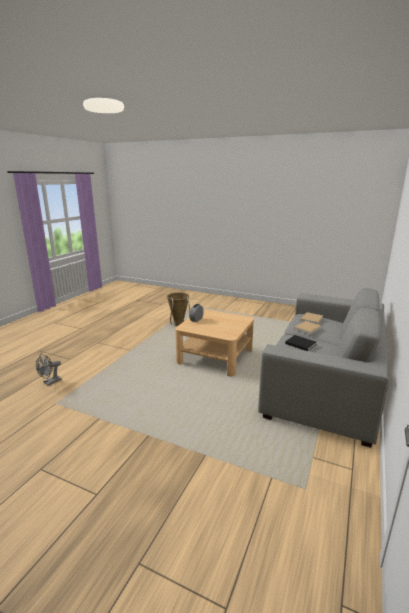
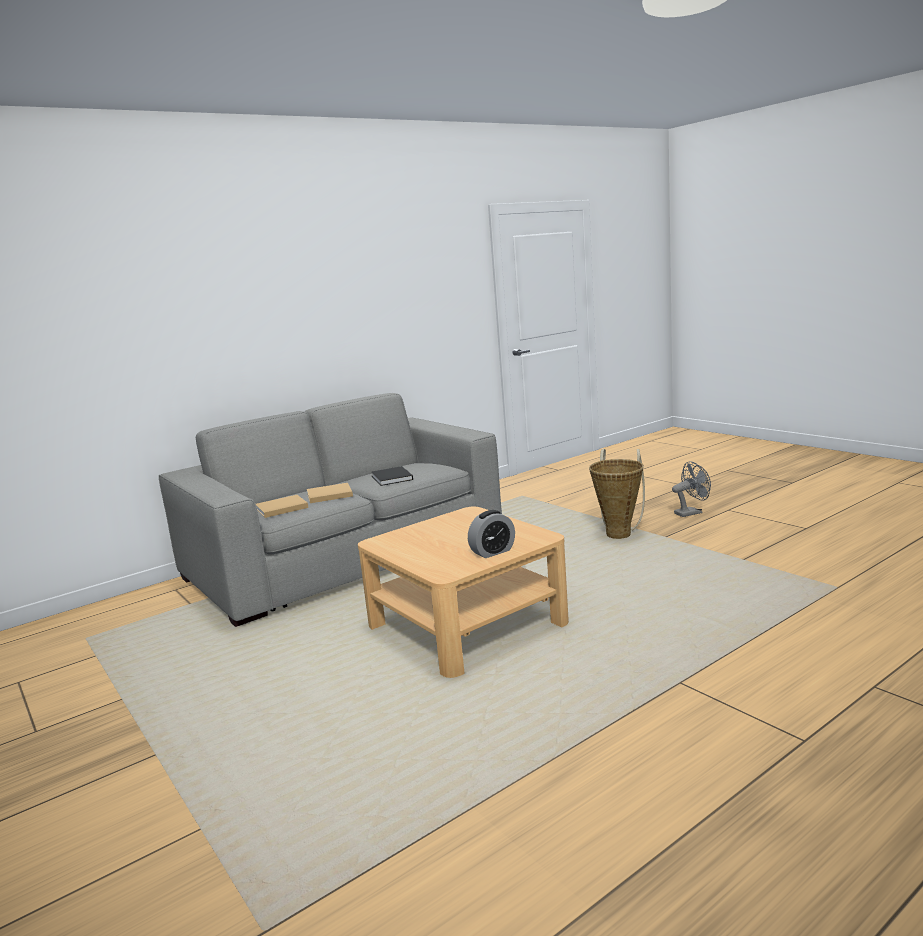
camera: 150 degrees left, 5 degrees down
grey fan [36,354,62,385] -> grey fan moved to [672,461,711,517]
basket [167,292,190,326] -> basket moved to [589,449,645,539]

